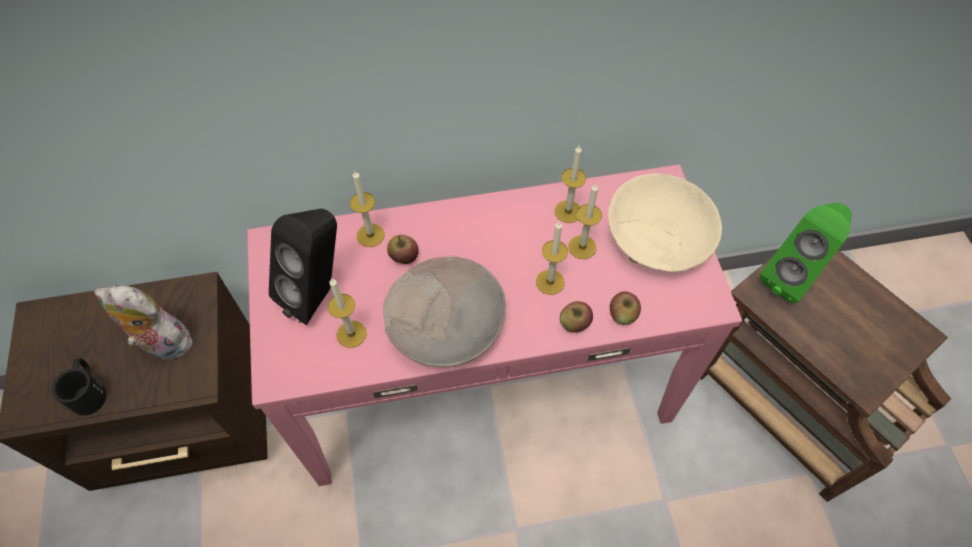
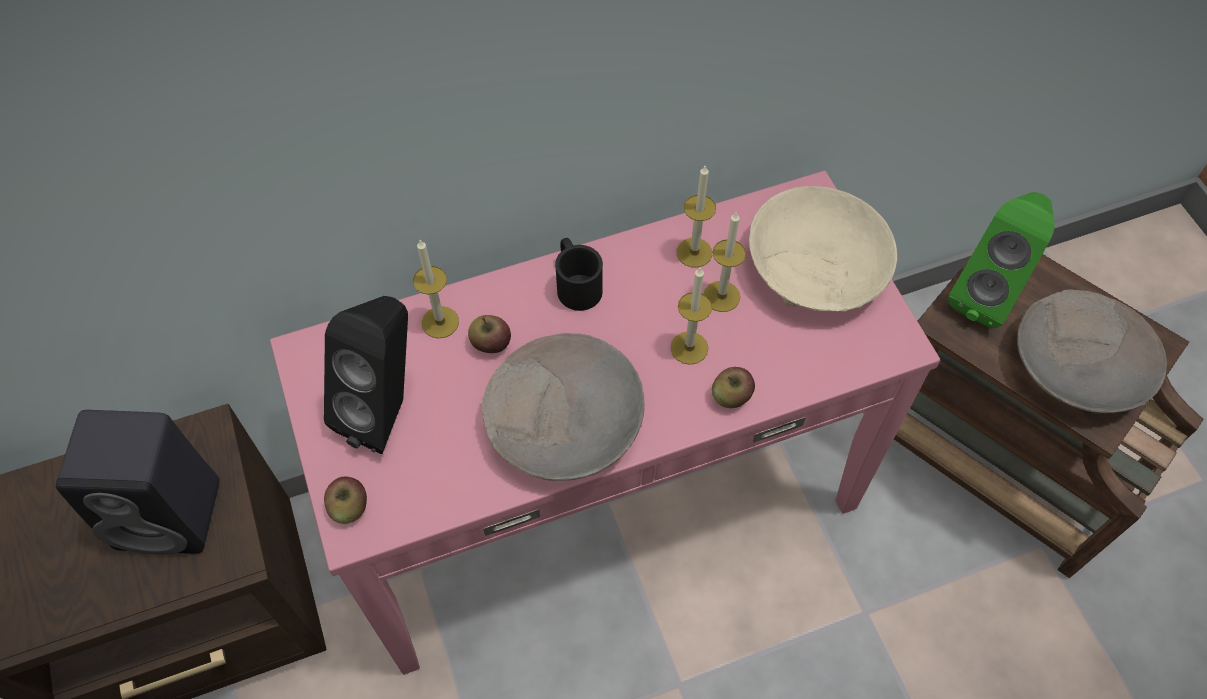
camera: 10 degrees left, 0 degrees up
black mug [52,358,107,415] -> black mug moved to [555,238,603,311]
plush toy [94,285,193,359] -> black speaker [56,410,220,555]
candle [328,278,367,348] -> none
apple [610,291,641,325] -> apple moved to [324,477,367,524]
none -> beige bowl [1017,290,1167,414]

